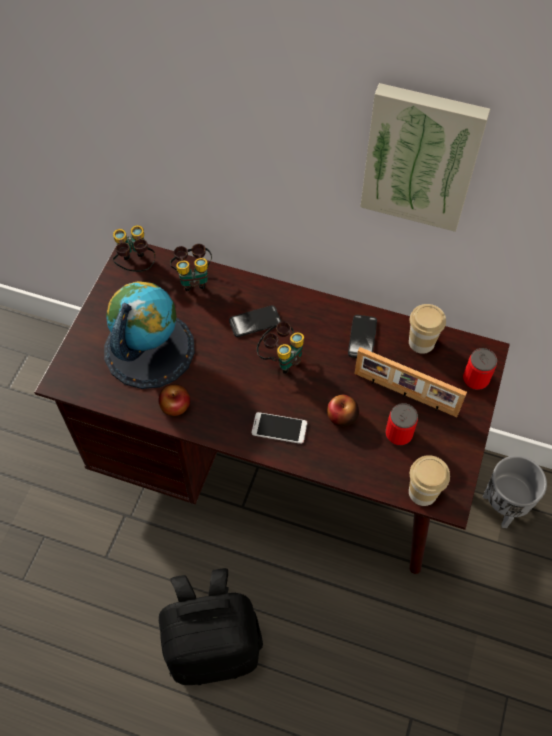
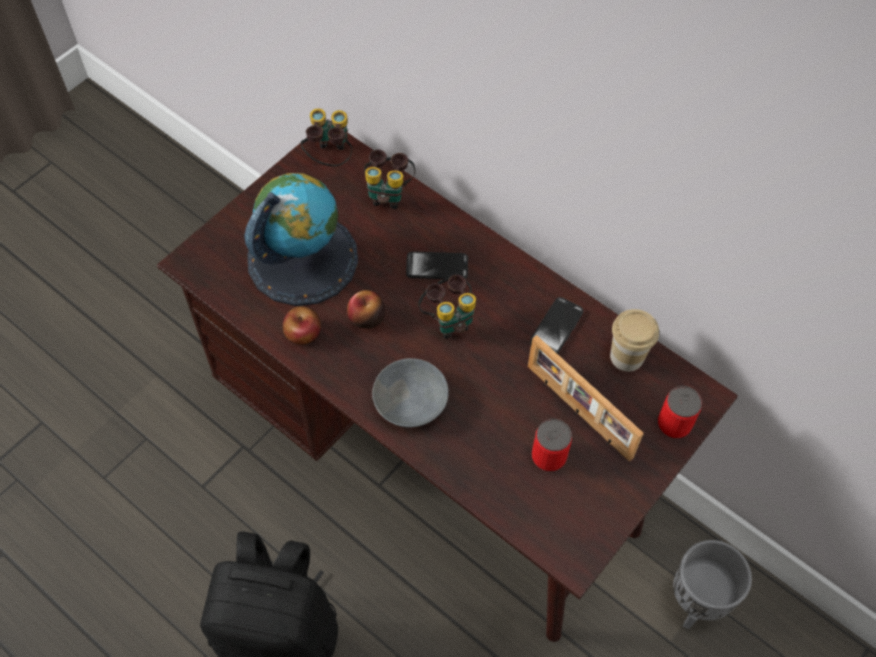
camera: 20 degrees right, 0 degrees up
phone [251,412,307,444] -> grey bowl [372,358,449,427]
apple [327,395,359,426] -> apple moved to [347,290,385,328]
picture [360,83,490,232] -> none
cup [409,455,450,506] -> none

